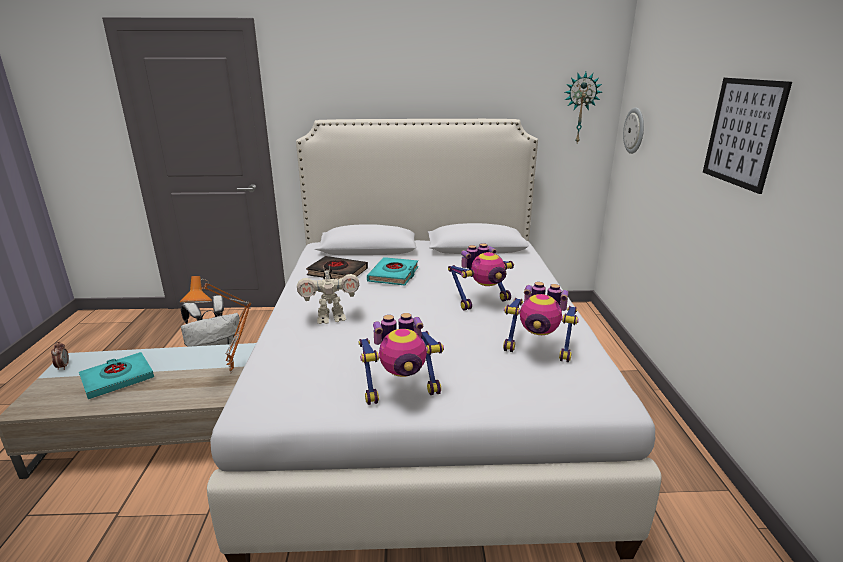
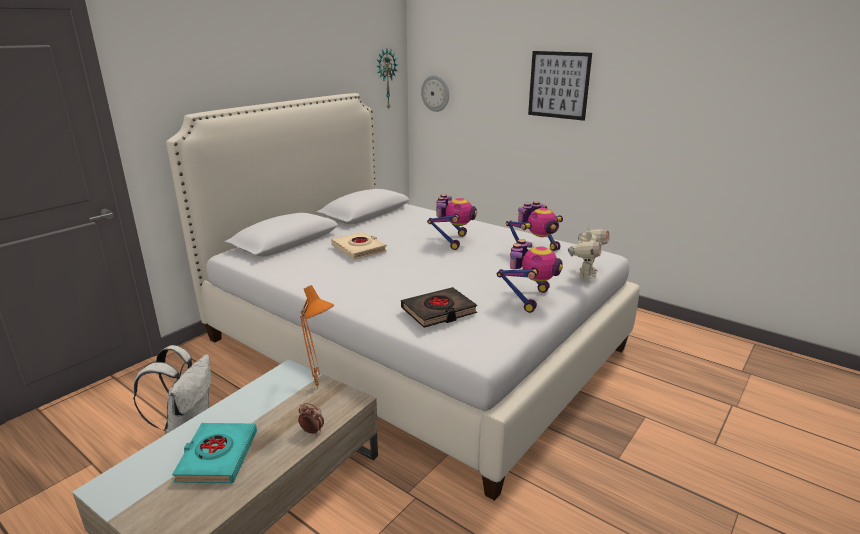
camera: 50 degrees left, 0 degrees up
alarm clock [51,341,69,370] -> alarm clock moved to [298,403,324,435]
toy robot [297,267,359,324] -> toy robot moved to [568,226,610,279]
black book [306,256,368,280] -> black book moved to [401,287,477,328]
turquoise book [367,257,419,286] -> beige book [331,232,387,260]

